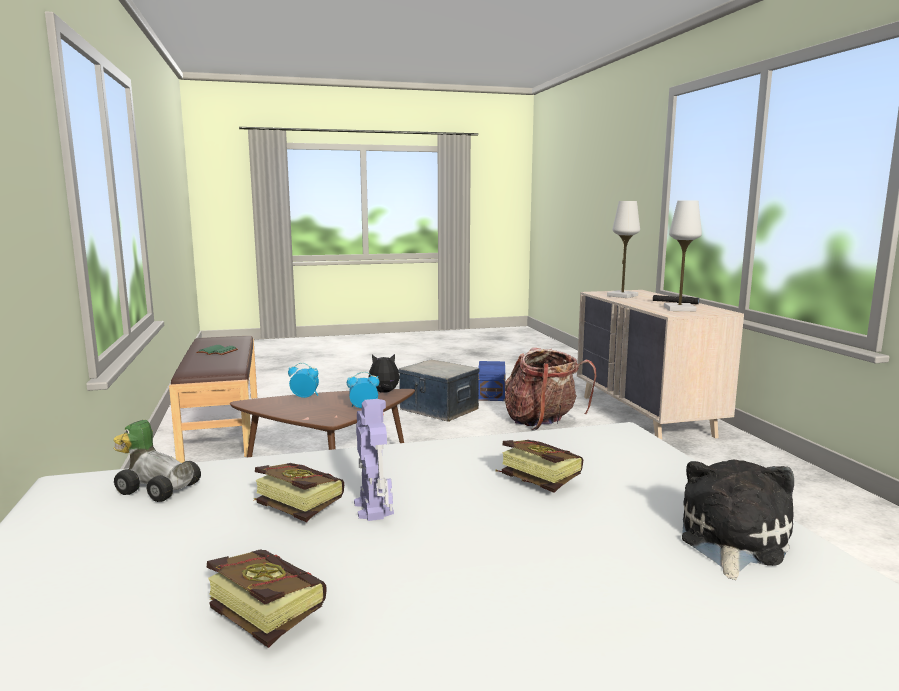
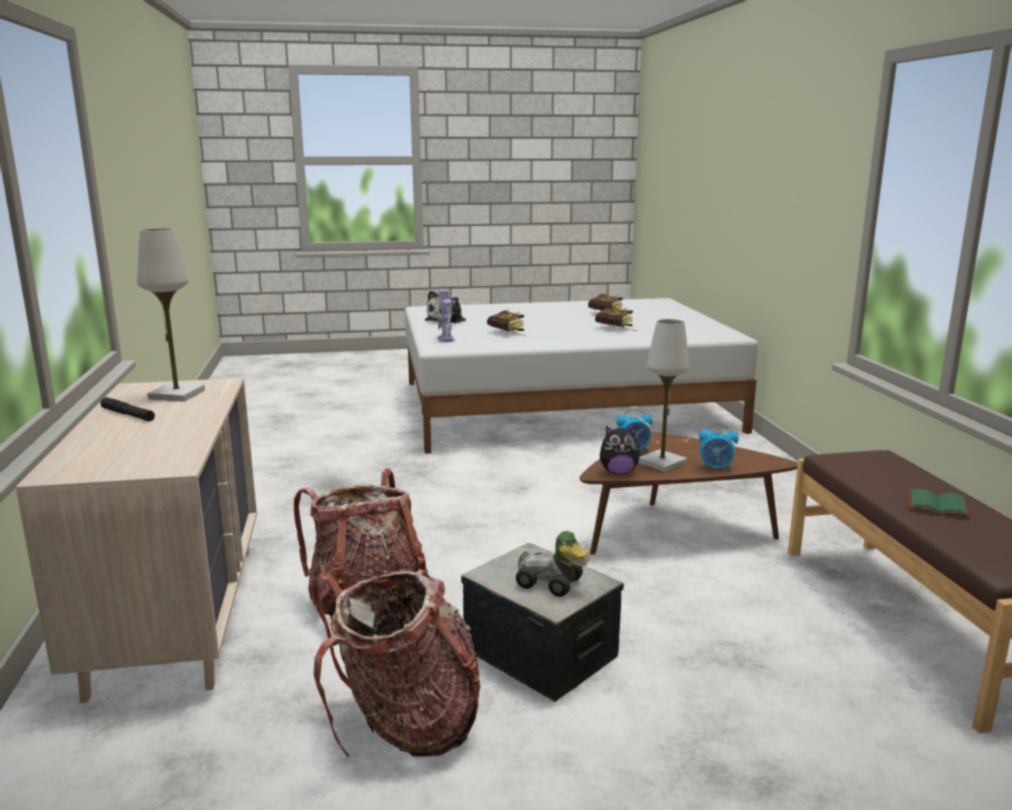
camera: 175 degrees left, 5 degrees up
toy car [113,420,201,502] -> toy car moved to [516,531,591,597]
toy robot [354,399,394,521] -> toy robot moved to [437,290,455,342]
blue storage box [478,361,505,401] -> backpack [312,569,480,758]
white table lamp [607,201,640,298] -> white table lamp moved to [638,319,690,472]

